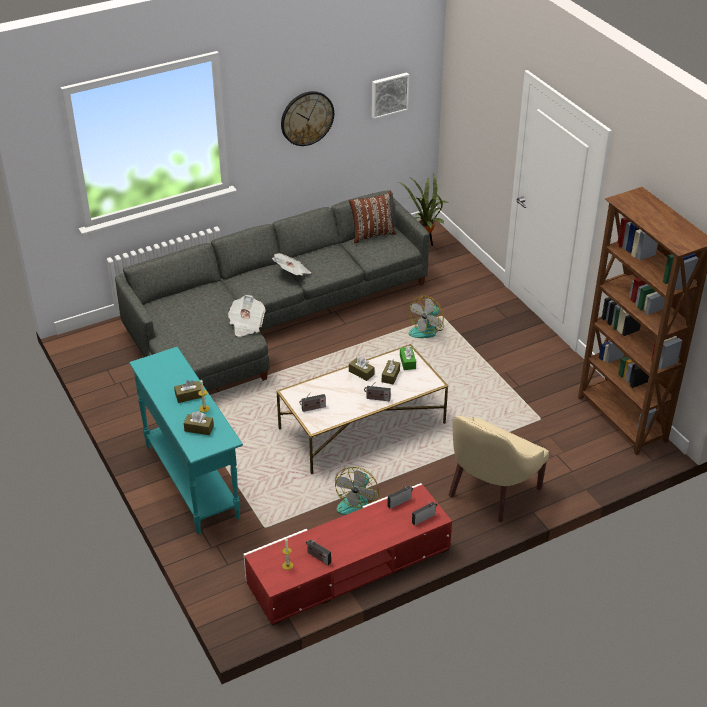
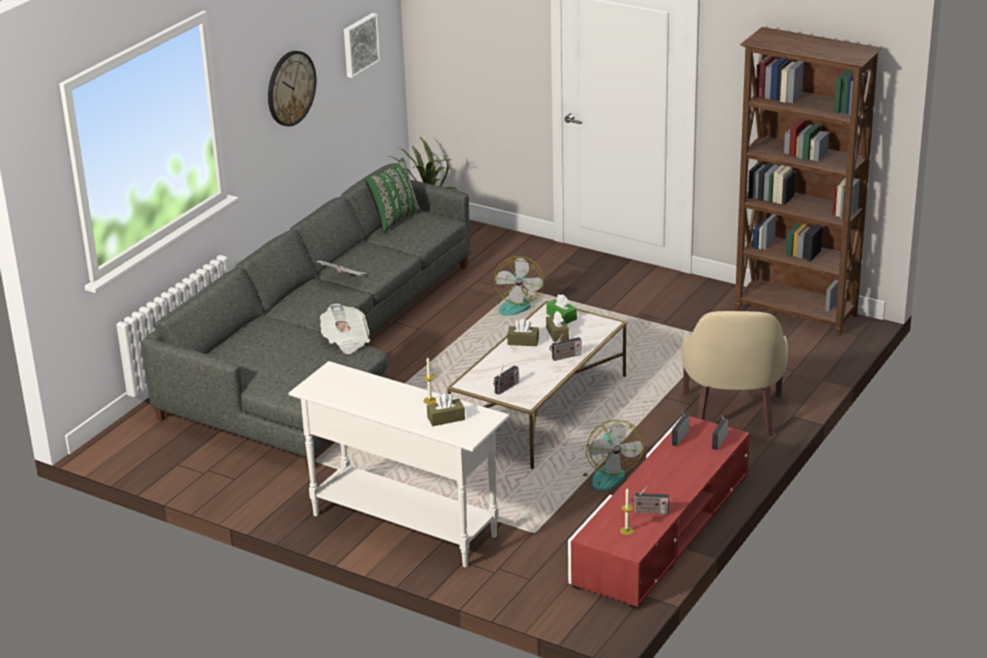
camera: 30 degrees left, 10 degrees down
turquoise console table [129,347,243,534] -> white console table [288,361,510,567]
brown tissue box [174,380,202,403] -> none
brown pillow [349,191,396,244] -> green pillow [365,158,422,233]

